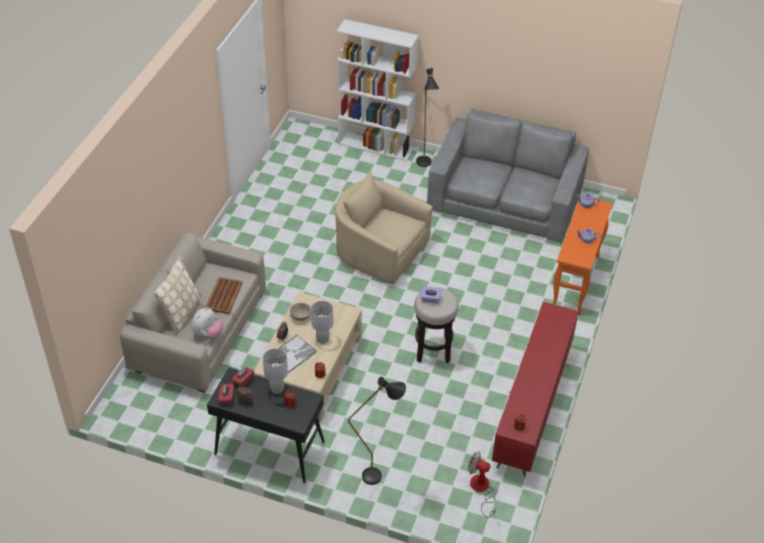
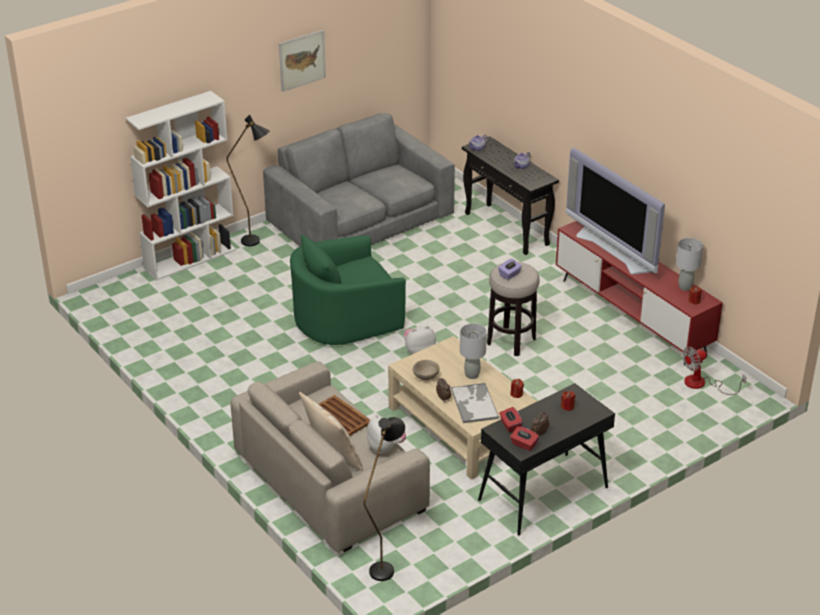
camera: 55 degrees left, 10 degrees down
grey table lamp [263,348,288,394] -> grey table lamp moved to [676,238,703,291]
beige armchair [335,171,433,285] -> green armchair [290,234,406,345]
black floor lamp [348,377,406,485] -> black floor lamp moved to [363,417,405,581]
orange console table [553,195,613,315] -> black console table [462,136,559,255]
none -> picture [279,30,326,92]
none -> plush toy [404,326,436,354]
none -> television [566,148,665,274]

